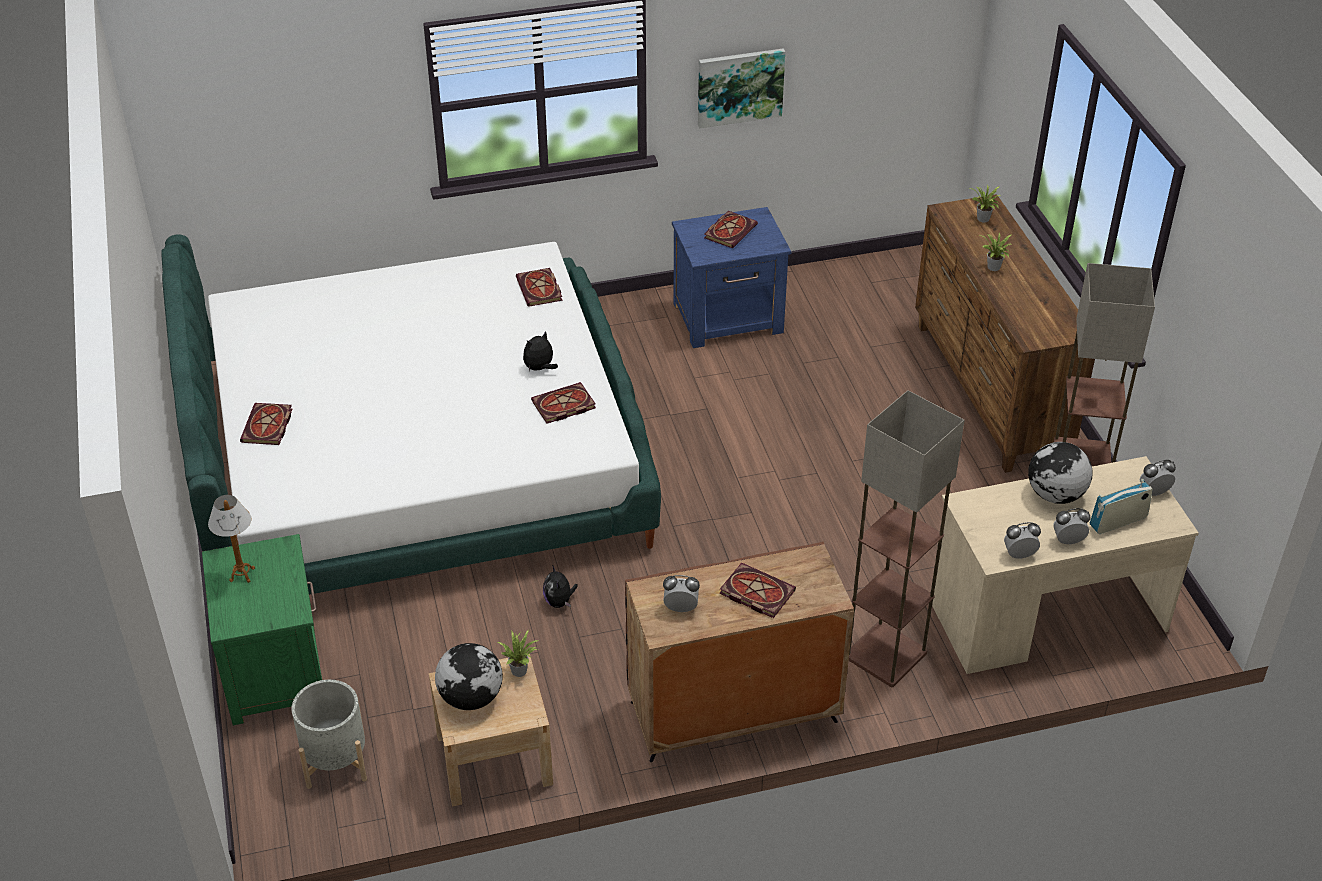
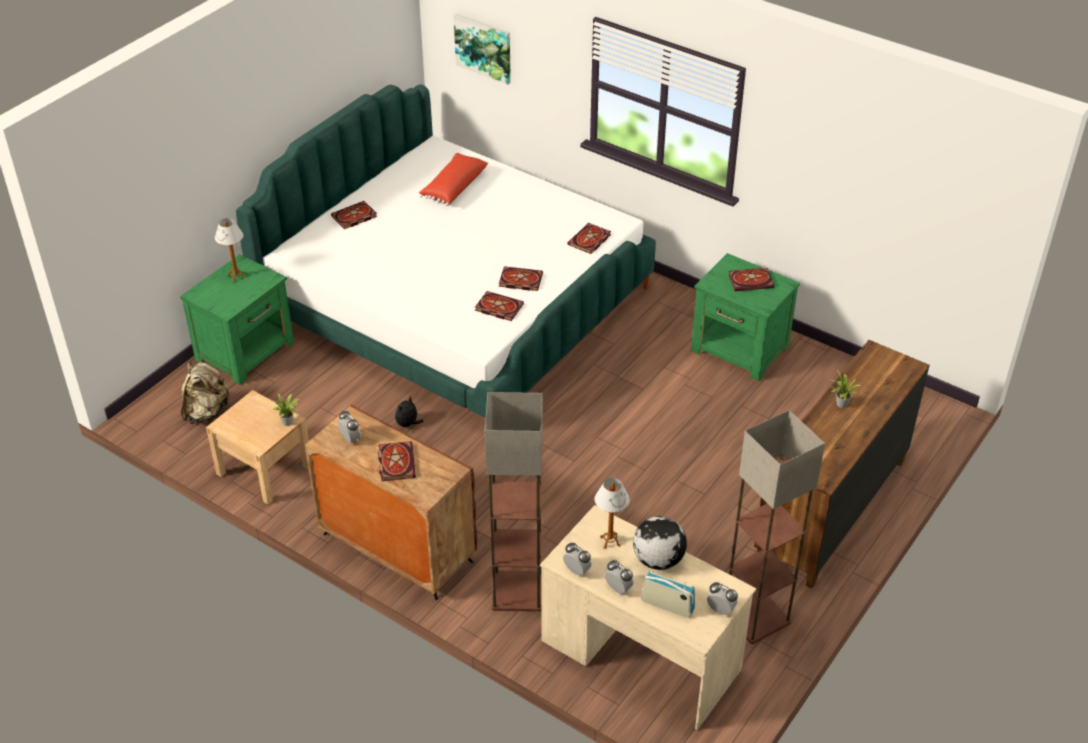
camera: 50 degrees right, 0 degrees up
grey planter [291,680,367,789] -> beige backpack [181,362,230,424]
globe [435,643,503,710] -> none
plush toy [523,331,558,371] -> book [499,266,543,291]
blue nightstand [672,207,791,348] -> green nightstand [691,253,800,381]
picture [698,48,785,128] -> picture moved to [454,14,511,85]
potted plant [970,184,1001,222] -> none
none -> red pillow [419,153,488,206]
none -> table lamp [595,478,630,549]

